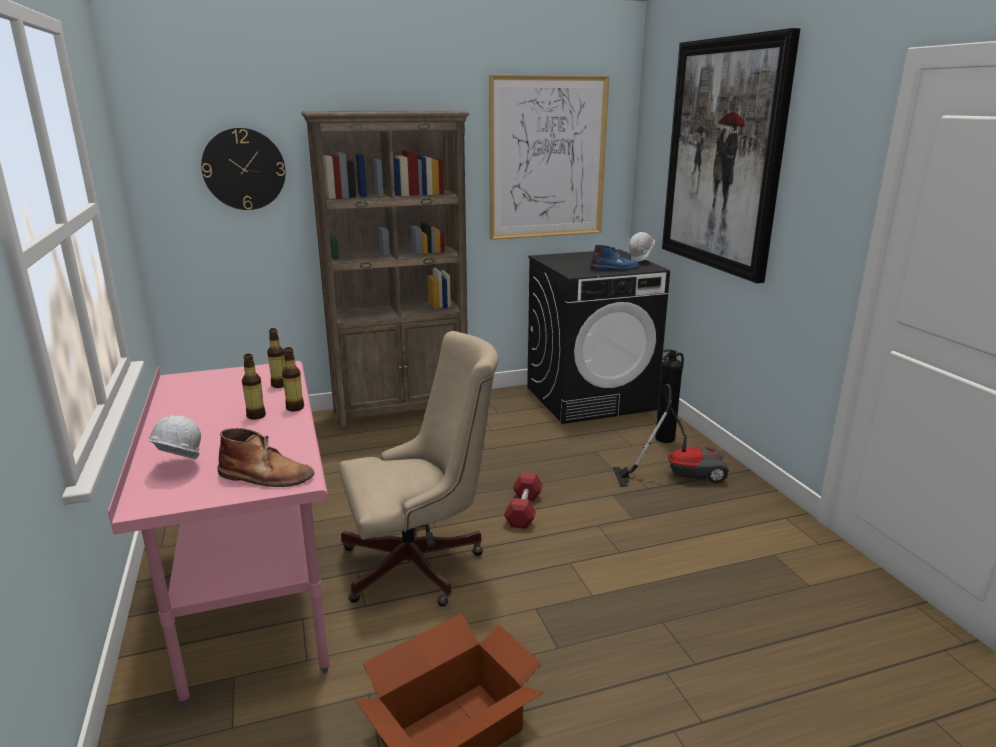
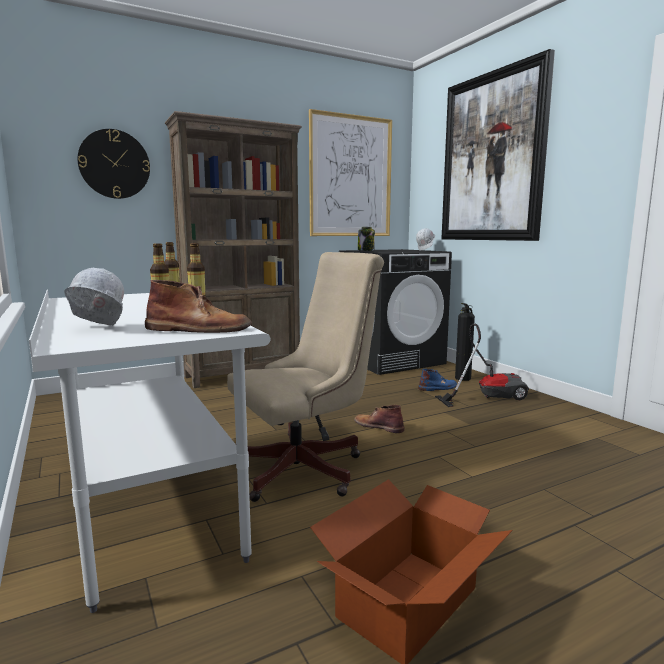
camera: 10 degrees left, 10 degrees down
pink desk [108,361,329,706] -> white desk [29,289,271,613]
red dumbbell [504,472,543,529] -> brown boot [354,405,405,433]
blue boot [590,245,639,270] -> blue boot moved to [418,369,457,391]
none -> jar [358,227,375,251]

